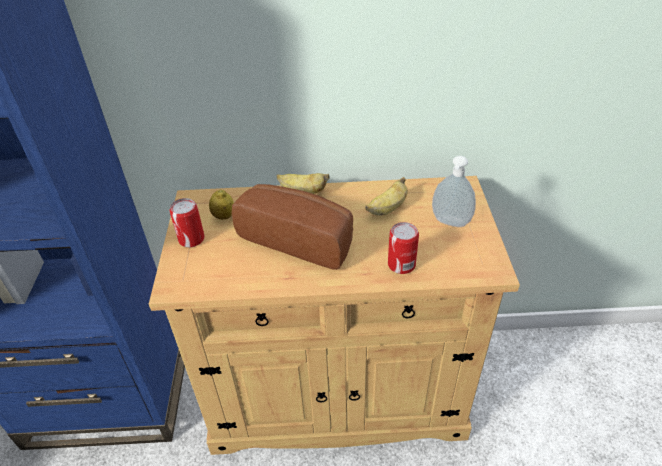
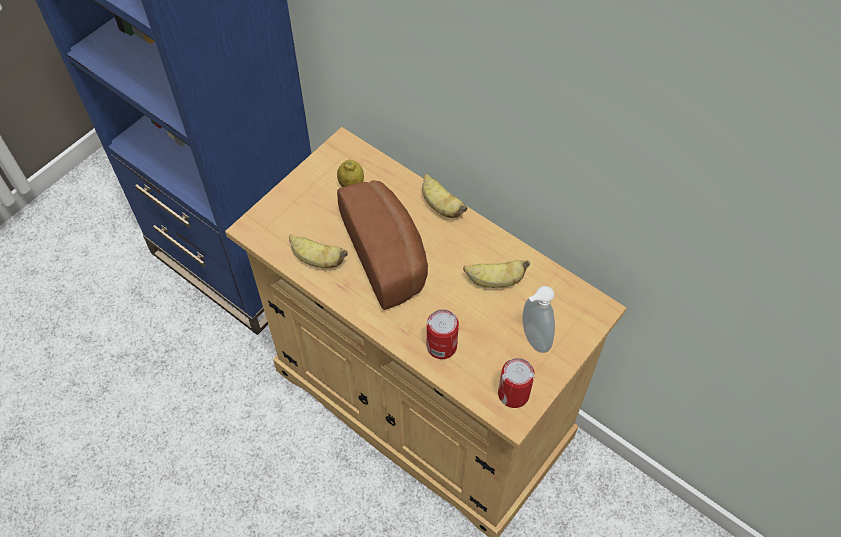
camera: 40 degrees right, 15 degrees up
can [170,198,205,247] -> can moved to [498,358,535,408]
none -> banana [289,234,348,268]

